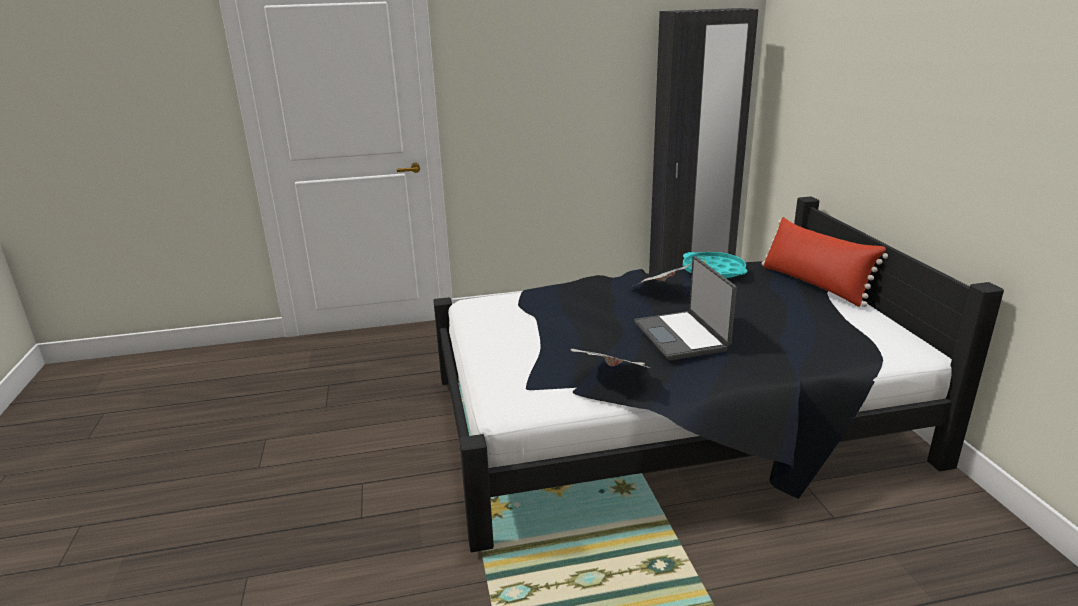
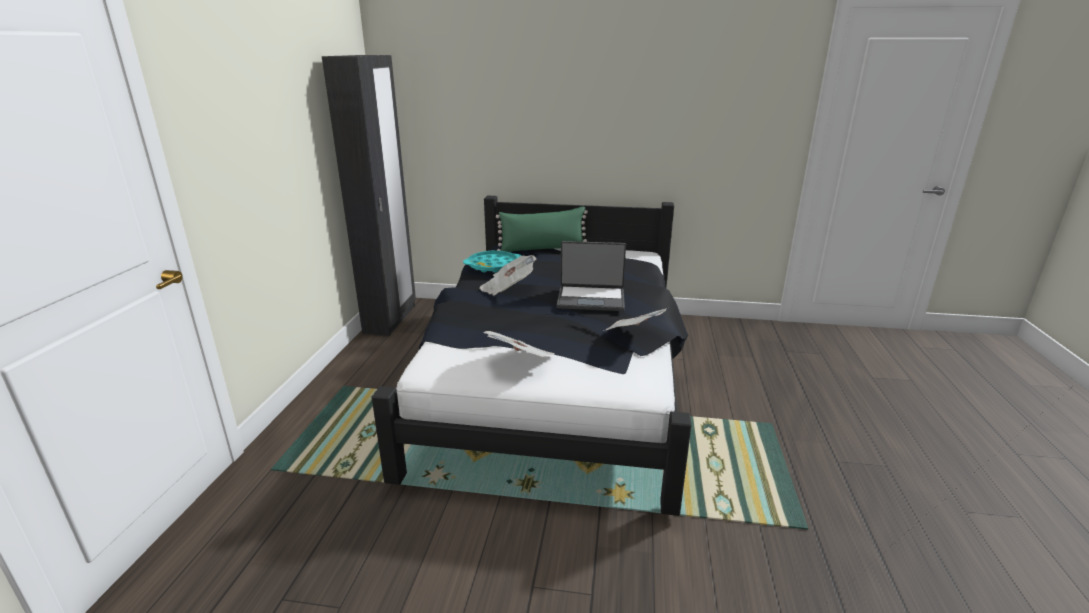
camera: 70 degrees left, 0 degrees up
red pillow [762,217,888,307] -> green pillow [496,207,588,252]
none -> newspaper [483,331,555,358]

